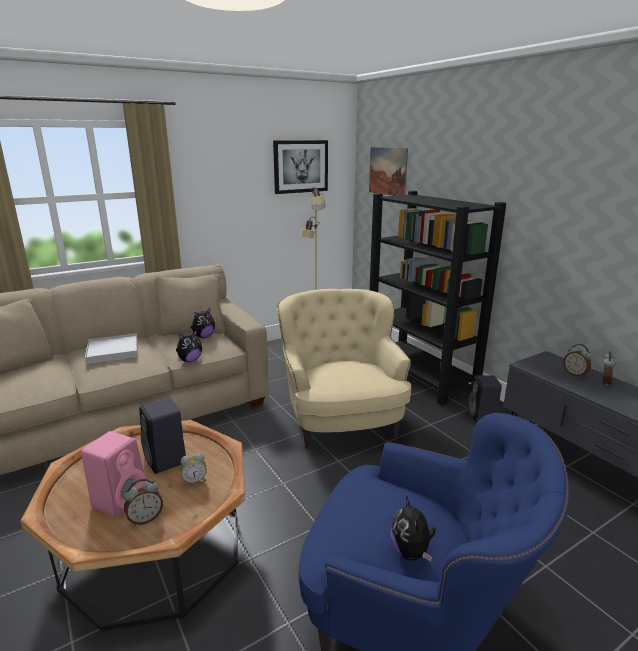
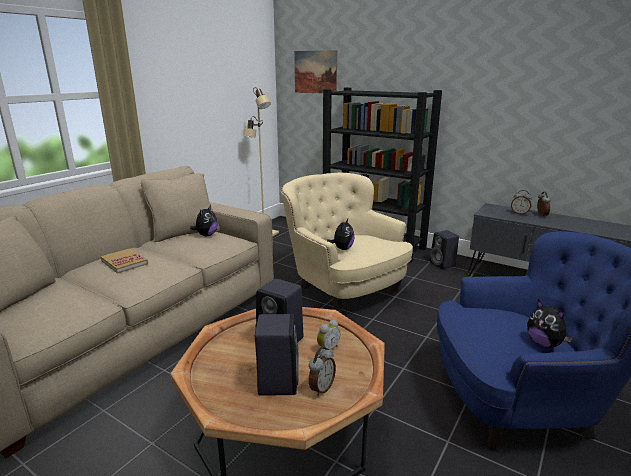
camera: 25 degrees left, 0 degrees up
pink speaker [81,431,146,517] -> black speaker [255,314,299,396]
white tray [85,334,138,364] -> book [100,248,148,274]
plush toy [176,329,202,362] -> plush toy moved to [327,219,354,250]
picture [273,140,328,194] -> none

